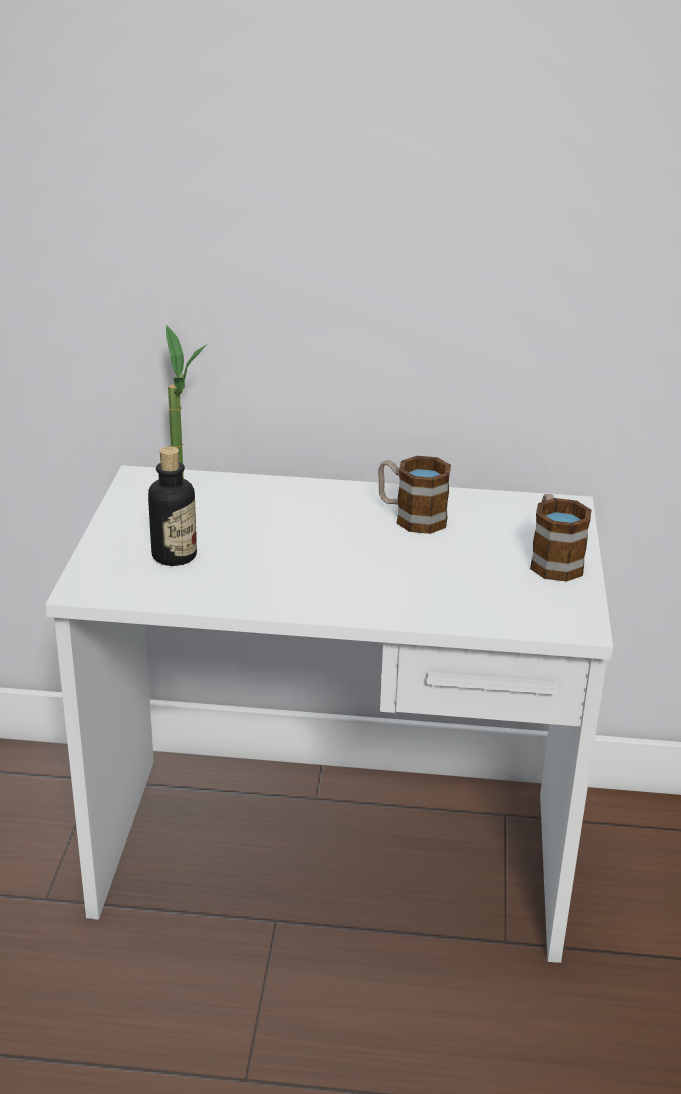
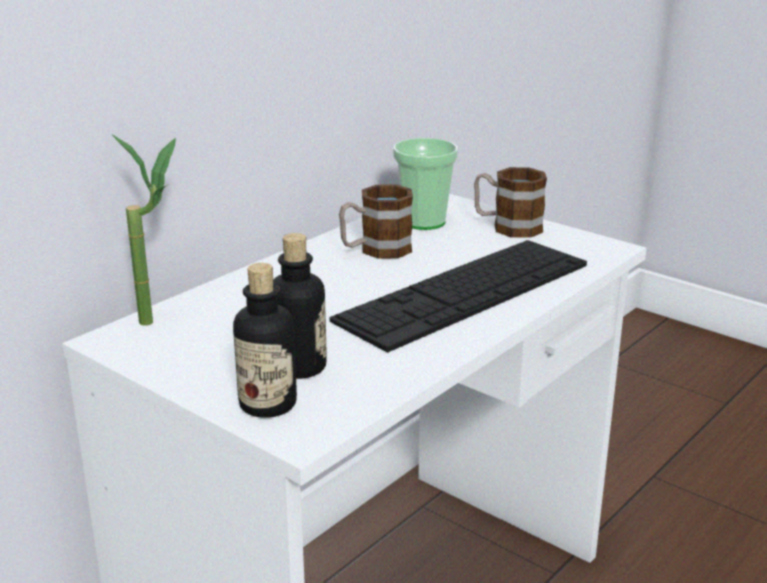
camera: 55 degrees left, 5 degrees down
none -> bottle [233,263,297,418]
none -> keyboard [330,240,587,352]
none -> cup [393,138,458,230]

